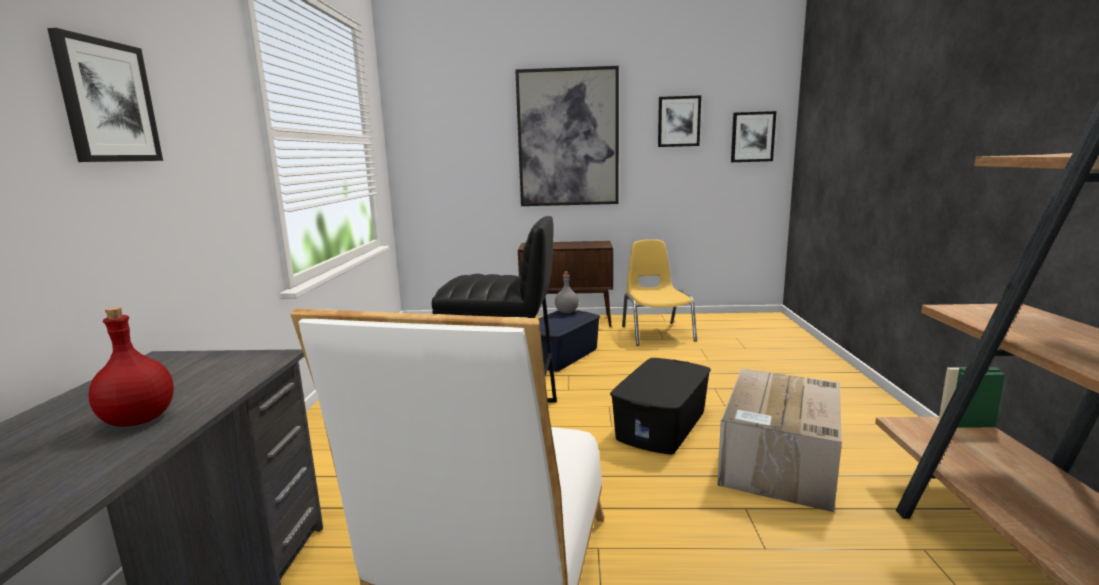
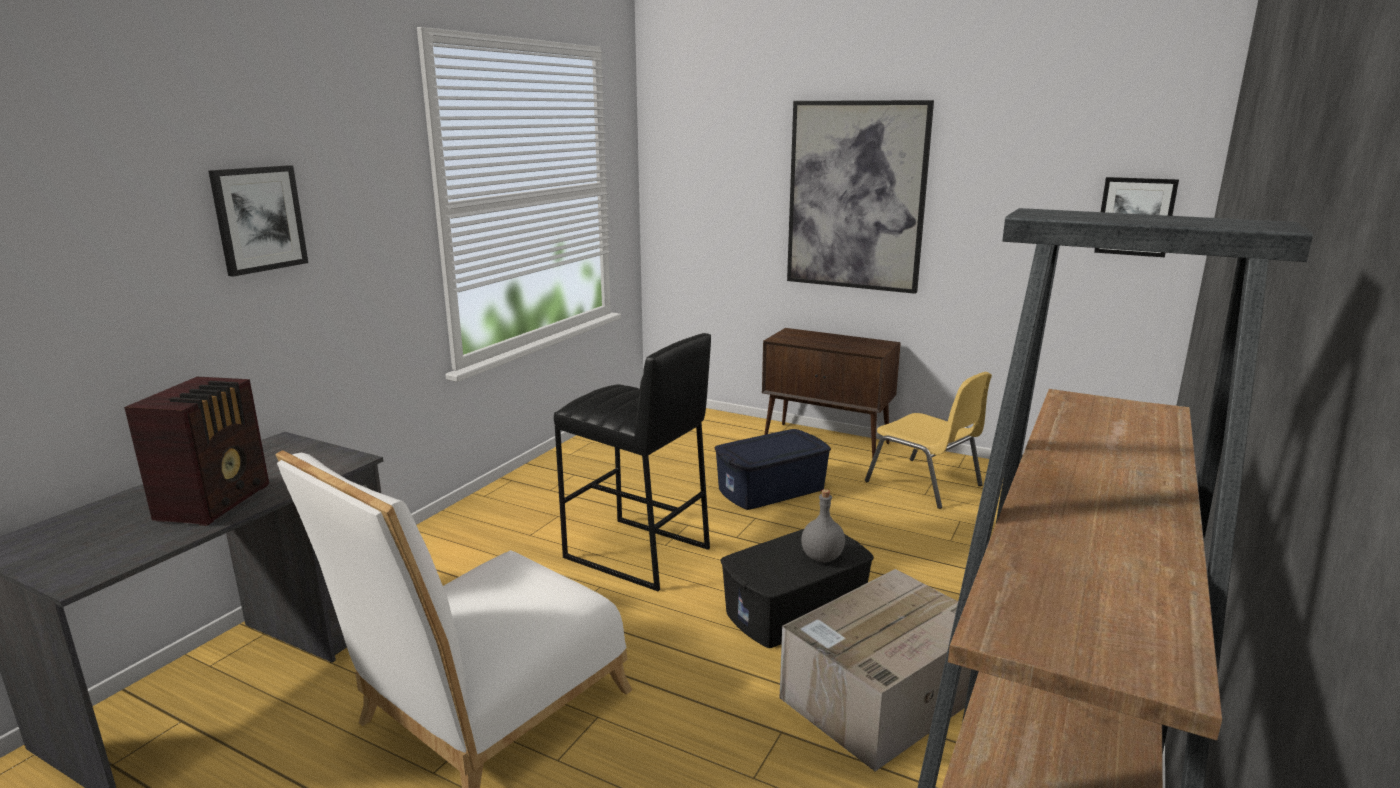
camera: 25 degrees right, 5 degrees up
red bottle [88,307,174,426] -> radio [124,377,269,526]
grey bottle [555,271,579,313] -> grey bottle moved to [801,489,845,563]
yellow chair [622,239,697,346] -> yellow chair turned 120 degrees clockwise [865,372,992,509]
picture [658,95,701,147] -> none

